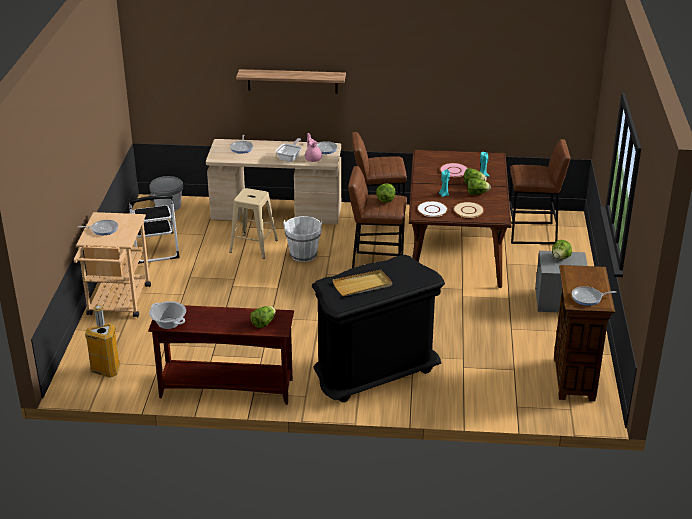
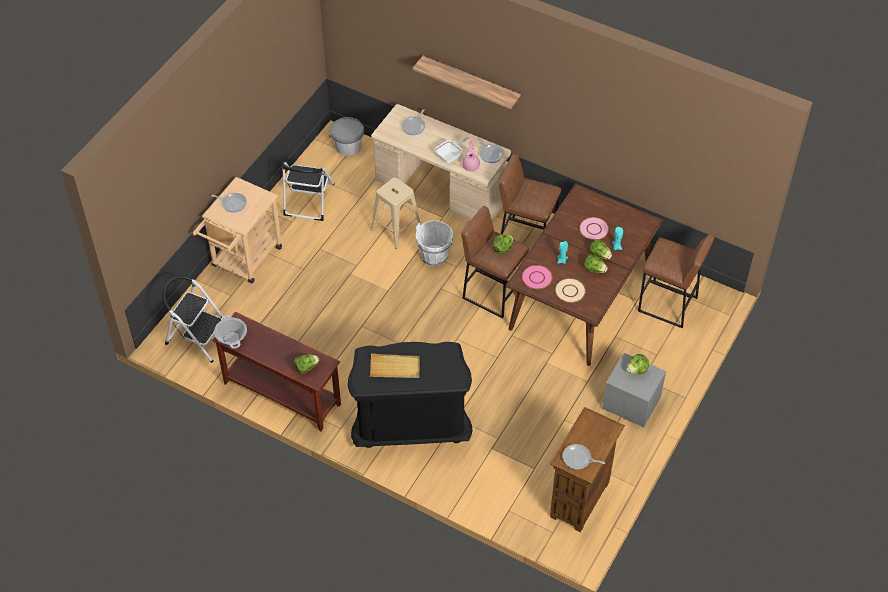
camera: 25 degrees right, 20 degrees up
trash can [85,305,120,378] -> step ladder [162,276,225,363]
white plate [417,201,448,217] -> pink plate [522,265,552,289]

